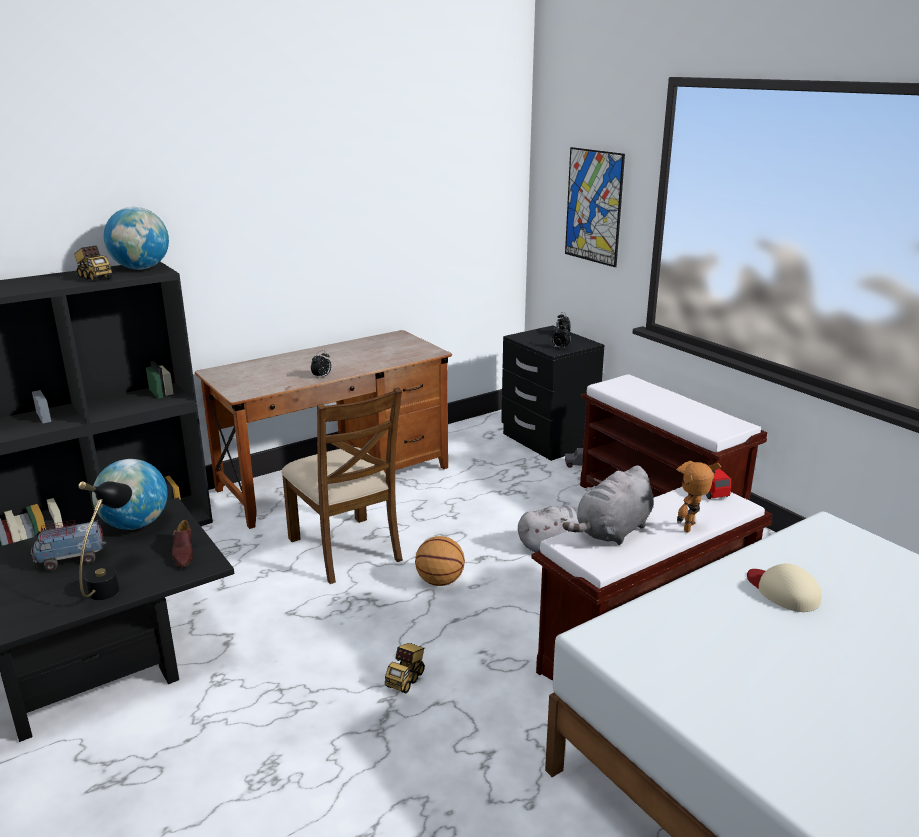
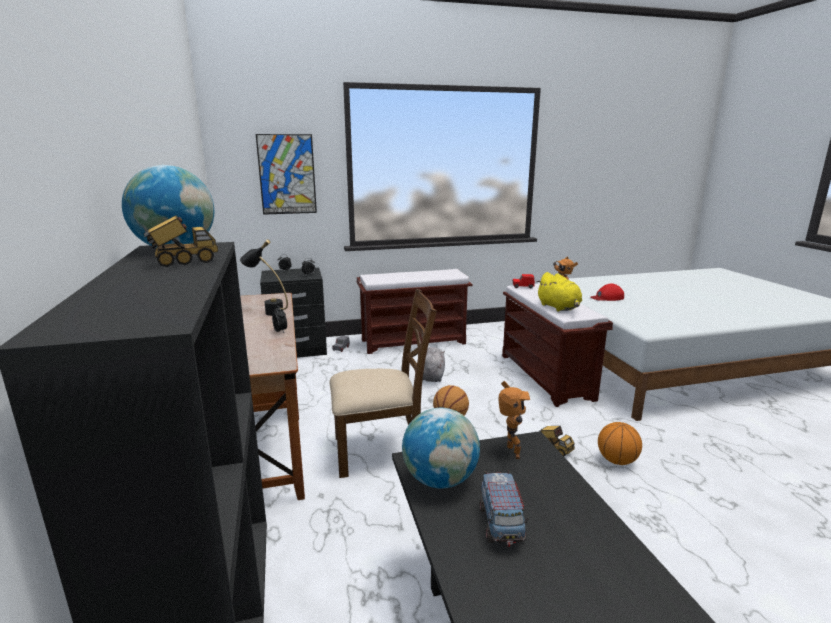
camera: 70 degrees left, 5 degrees down
black table lamp [79,481,132,600] -> black table lamp moved to [240,240,288,316]
brown shoe [172,520,194,568] -> toy robot [498,381,530,459]
grey plush toy [563,465,653,545] -> yellow plush toy [536,272,582,312]
beige cap [747,563,822,612] -> red cap [591,284,624,301]
none -> basketball [598,422,642,465]

